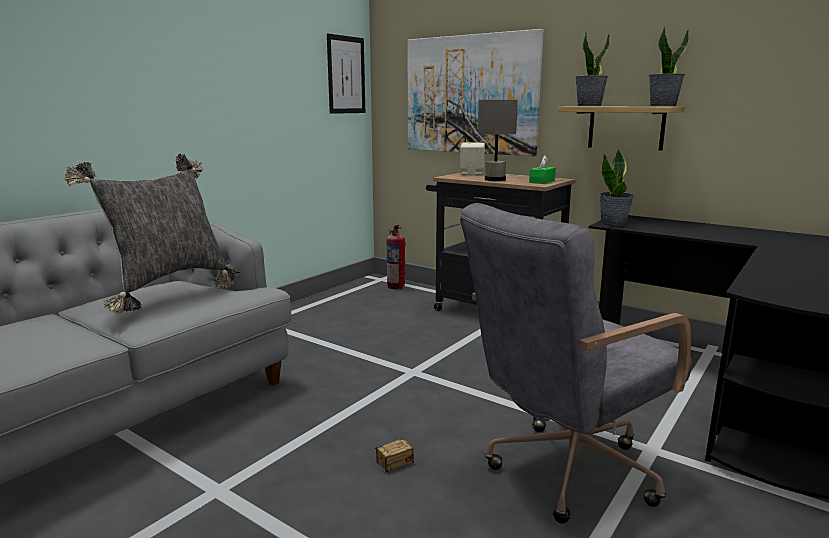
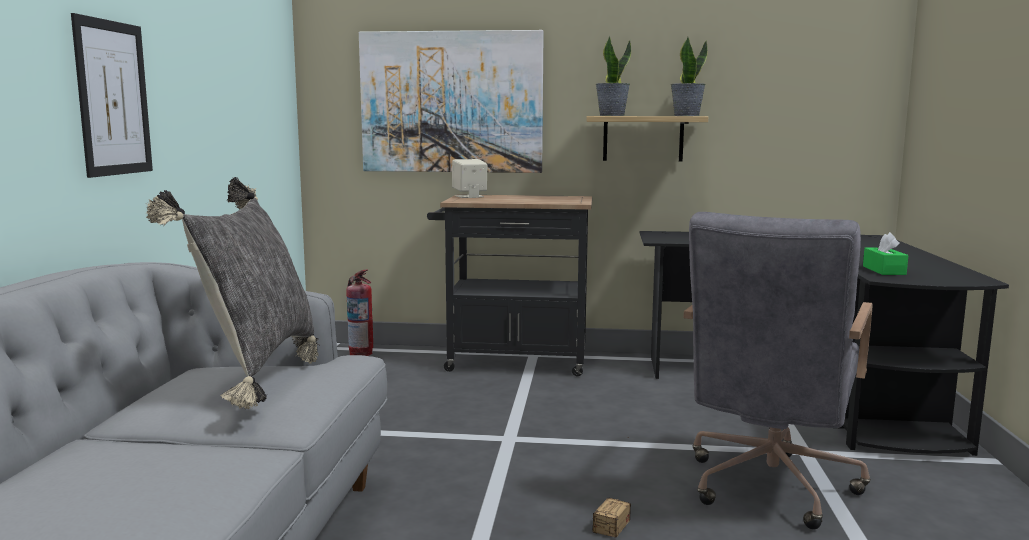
camera: 30 degrees left, 5 degrees down
picture [327,33,365,114] -> picture moved to [71,13,153,178]
grey table lamp [478,100,518,181] -> none
green tissue box [529,155,556,184] -> green tissue box moved to [863,232,909,275]
potted plant [599,149,634,227] -> none

